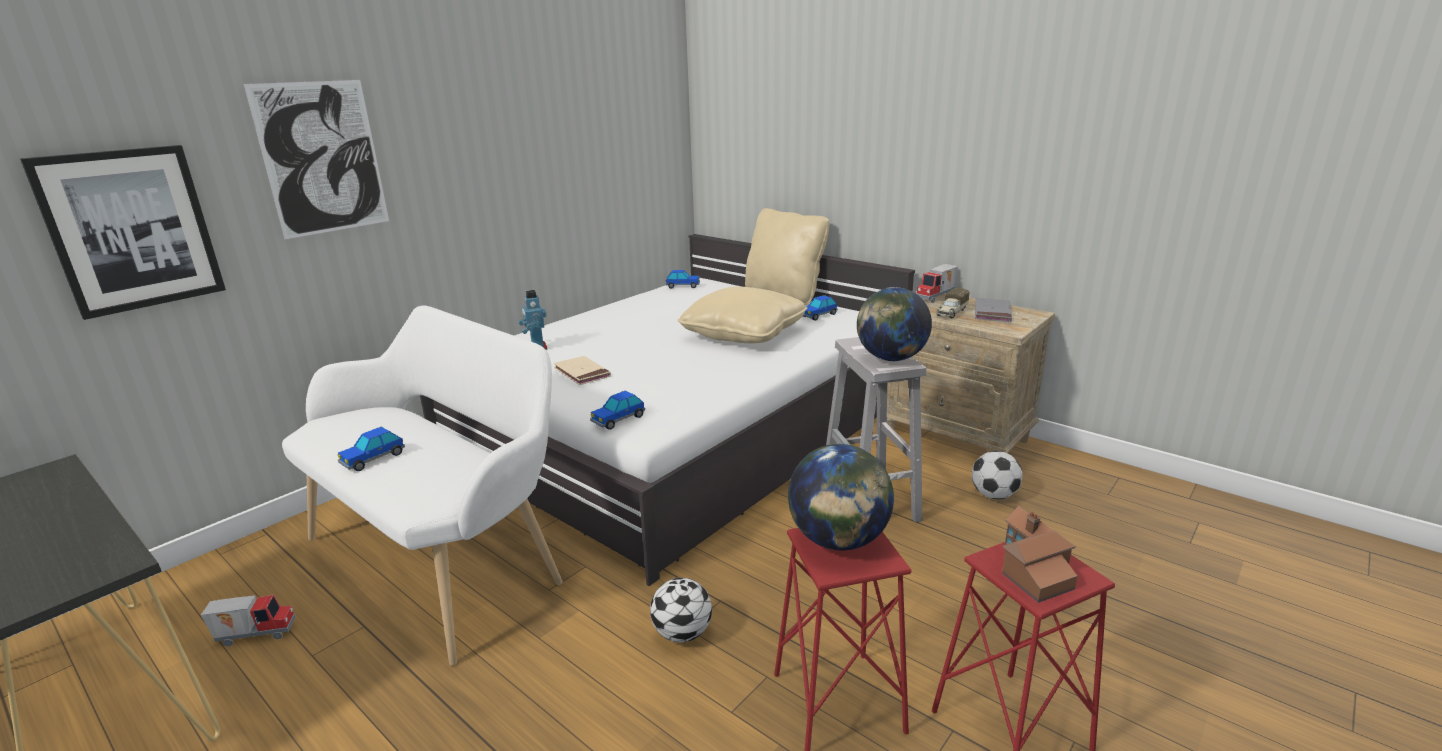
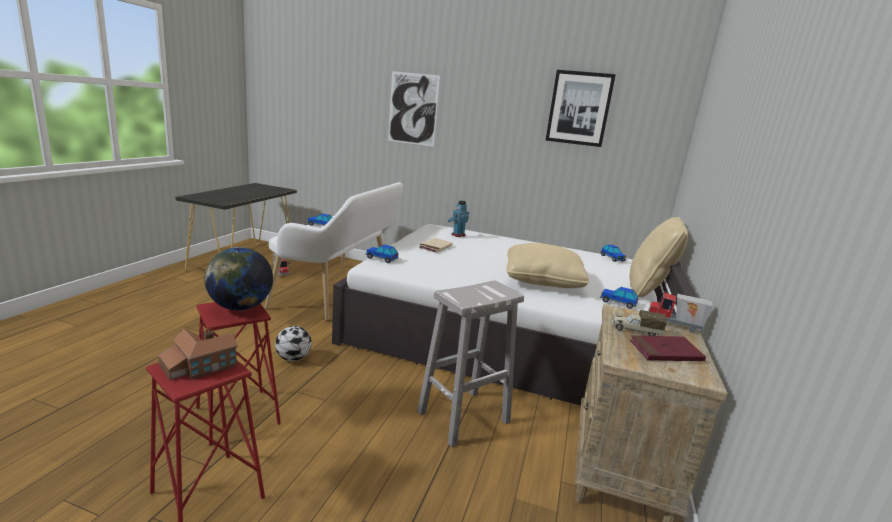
camera: 65 degrees right, 5 degrees down
picture [20,145,226,320] -> picture moved to [546,70,616,147]
globe [857,287,932,361] -> none
football [972,451,1022,499] -> none
grey book [975,297,1012,322] -> red book [630,335,706,361]

